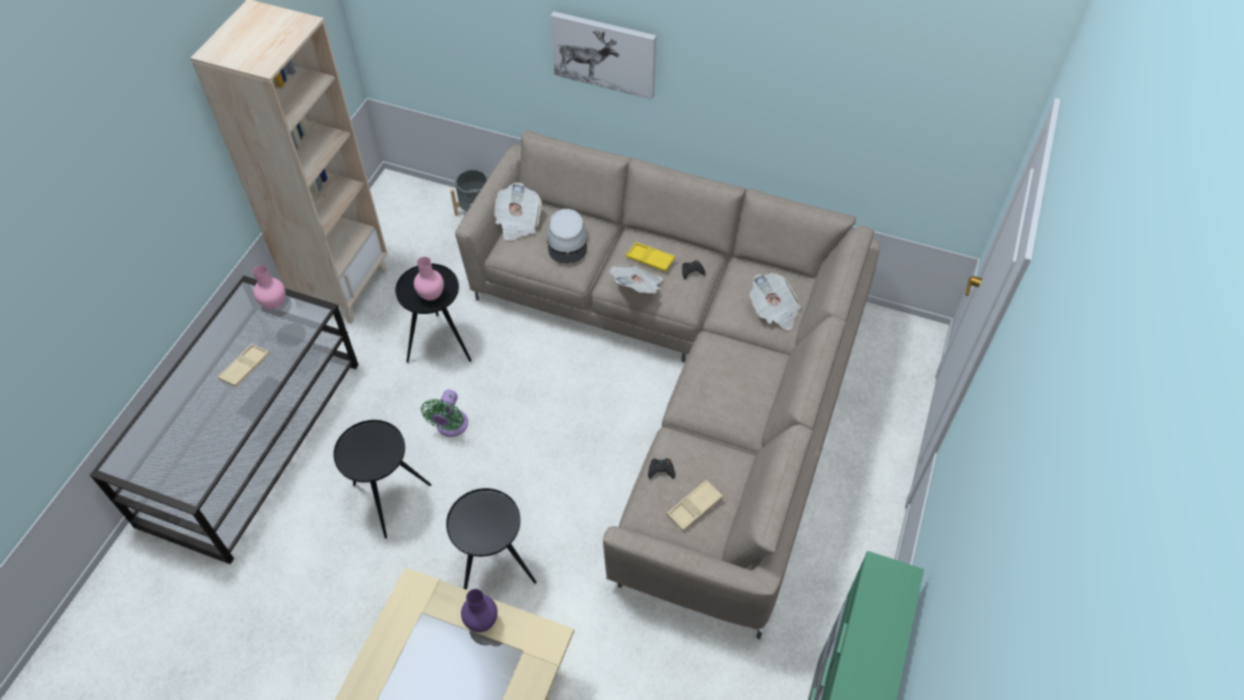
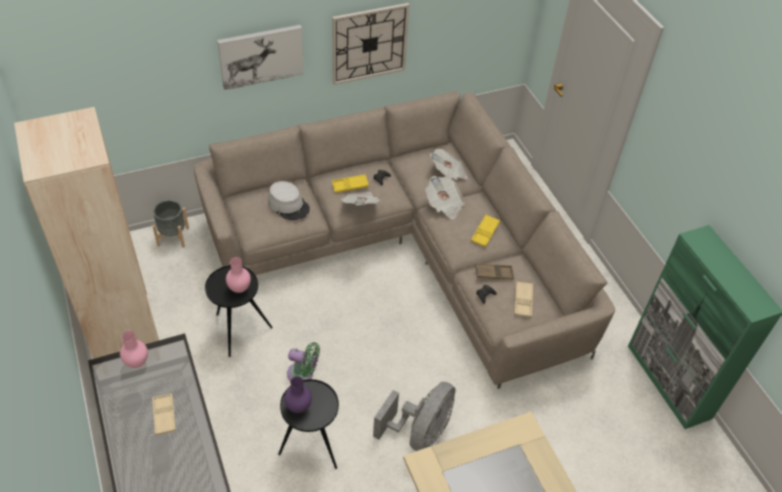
camera: 45 degrees left, 5 degrees down
green fan [421,390,468,437] -> green fan turned 45 degrees counterclockwise [287,342,320,381]
black side table [446,488,537,590] -> grey fan [373,382,456,451]
purple vase [461,589,498,632] -> purple vase moved to [284,376,312,413]
newspaper [494,183,542,241] -> newspaper moved to [425,176,465,219]
none -> wall clock [332,3,409,85]
none -> yellow tray [471,215,500,247]
none -> brown tray [475,263,514,280]

